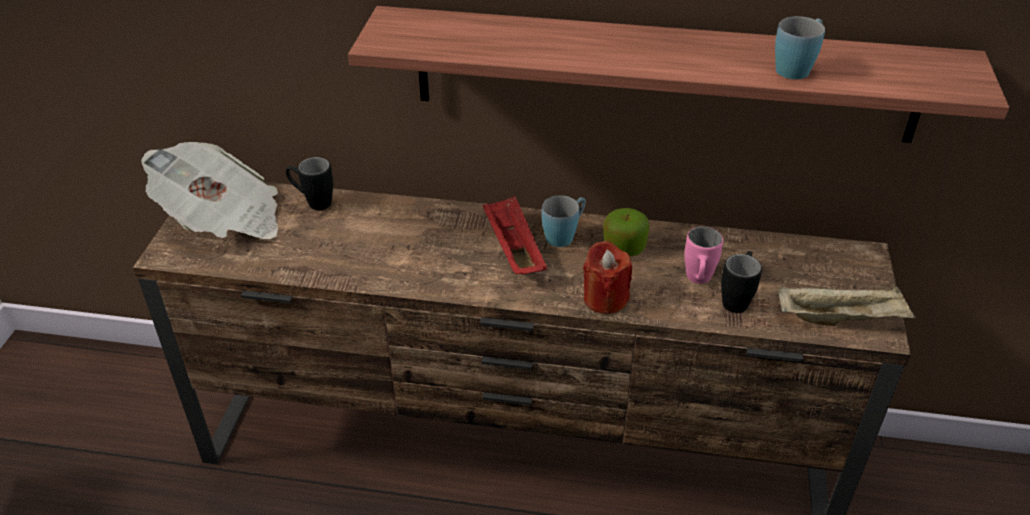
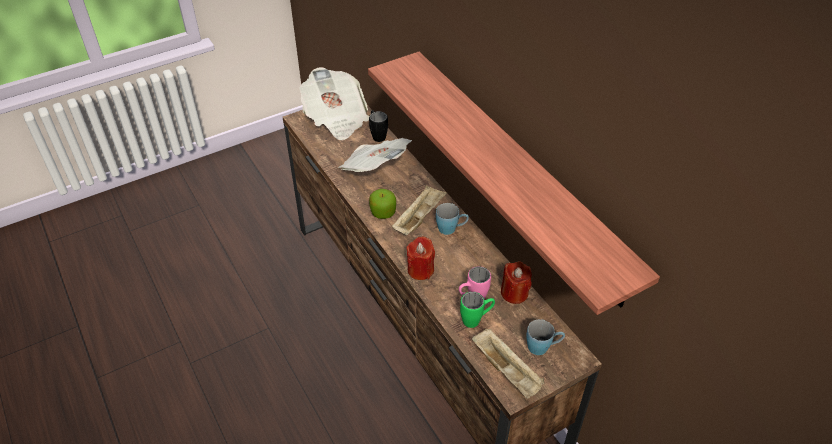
camera: 50 degrees right, 5 degrees up
red tray [483,196,547,275] -> beige tray [392,186,447,235]
apple [603,208,649,257] -> apple moved to [369,189,396,219]
black mug [721,251,762,313] -> green mug [460,292,495,328]
blue mug [775,16,825,79] -> blue mug moved to [526,319,565,355]
none -> newspaper [338,138,412,172]
none -> red candle [501,261,532,304]

